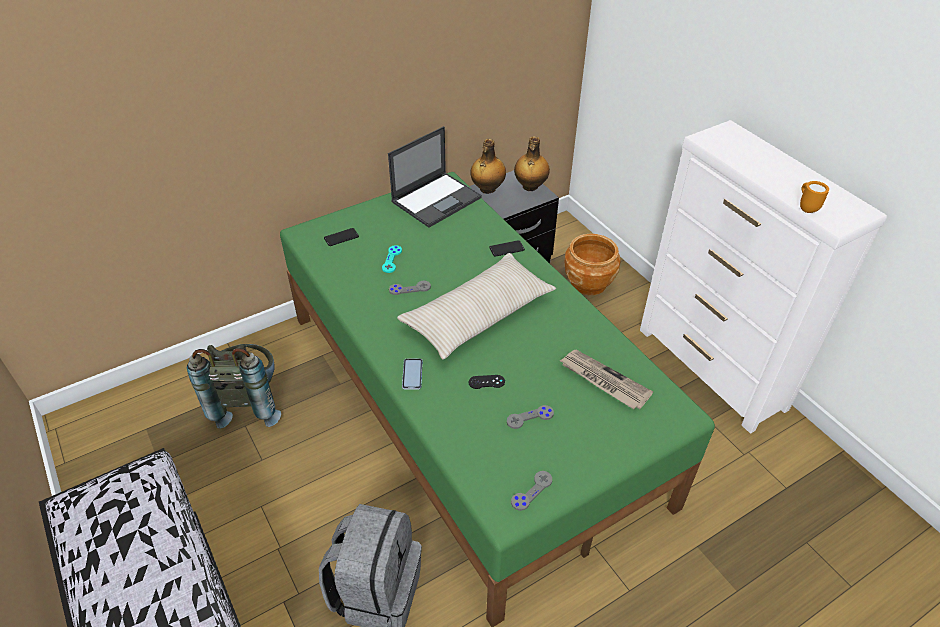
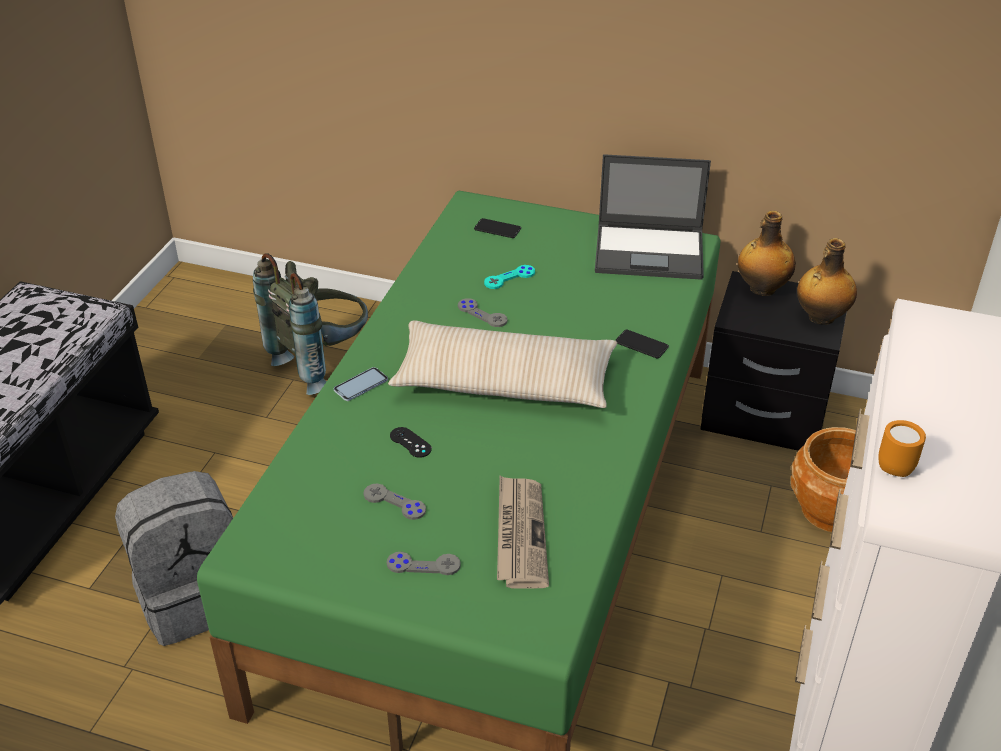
camera: 50 degrees right, 5 degrees down
grey game controller [511,471,552,511] -> grey game controller moved to [387,552,461,575]

